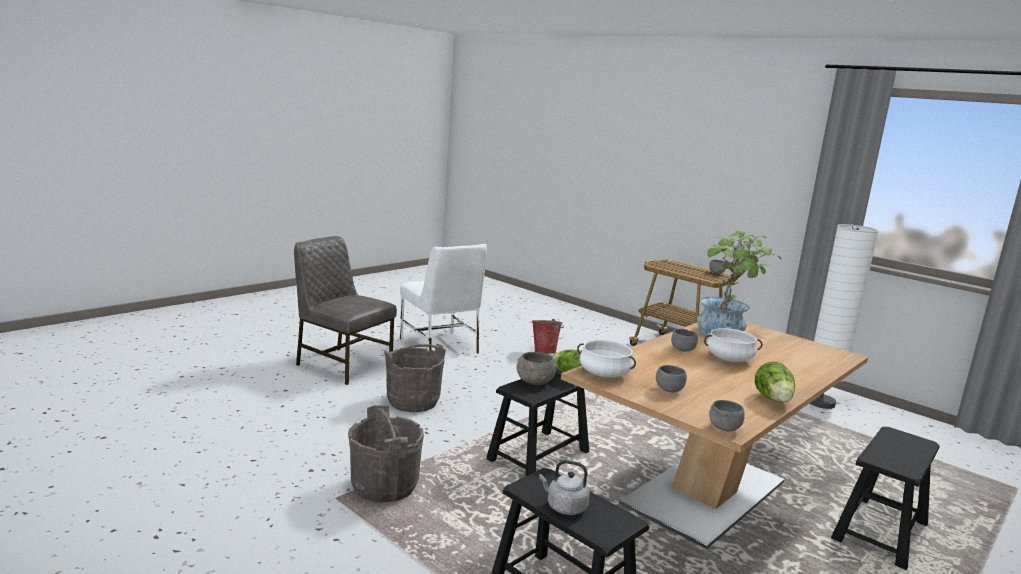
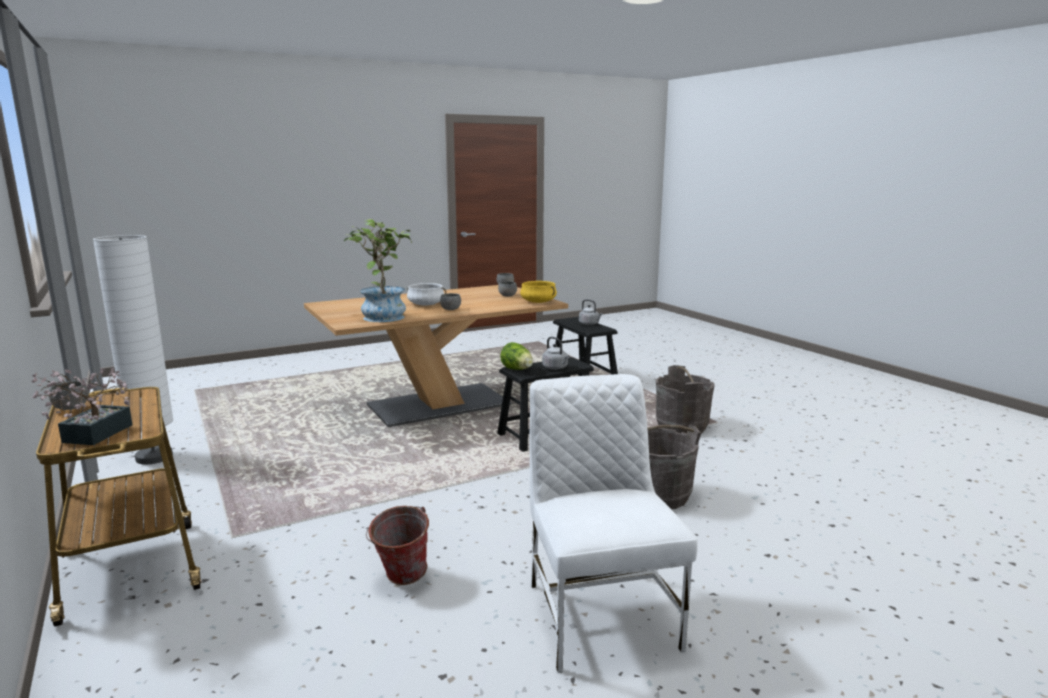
camera: 160 degrees left, 0 degrees up
grey chair [294,236,397,385] -> none
grey bowl [516,352,556,385] -> grey kettle [542,337,569,370]
white cooking pot [577,340,636,378] -> yellow cooking pot [520,281,557,303]
lettuce [755,362,795,403] -> none
black stool [831,427,940,570] -> none
none -> potted plant [31,368,132,445]

